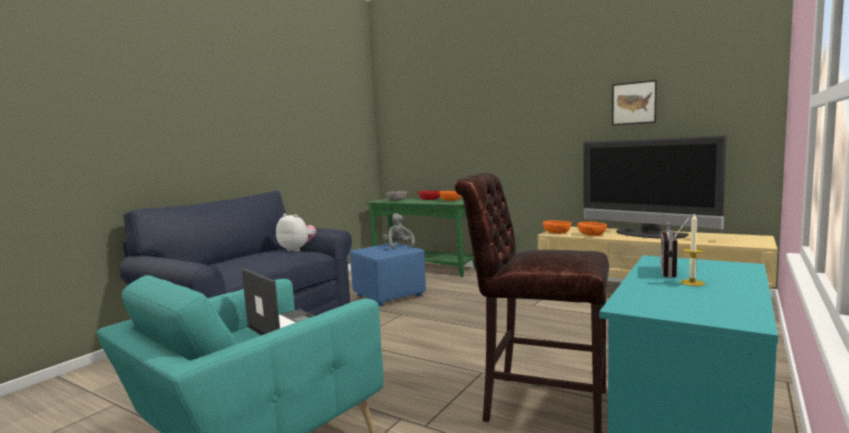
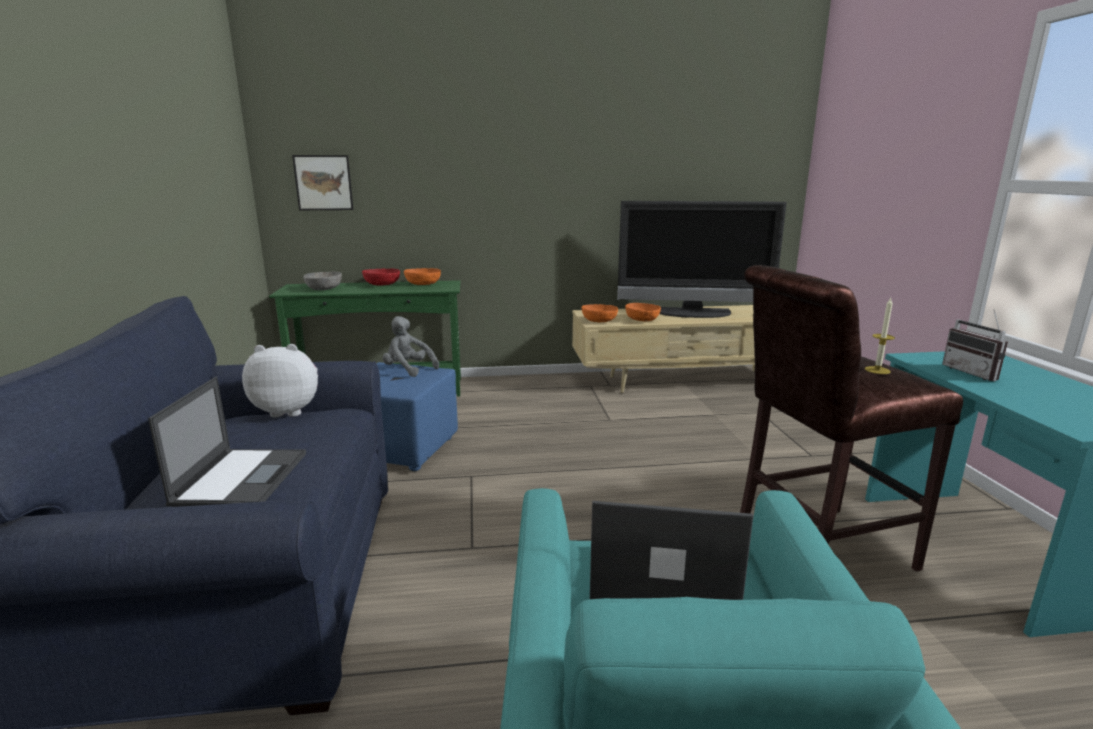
camera: 40 degrees left, 10 degrees up
picture [612,80,657,125] -> picture moved to [292,155,353,210]
candle [680,213,705,286] -> candle moved to [865,298,895,374]
none -> laptop [148,377,306,507]

